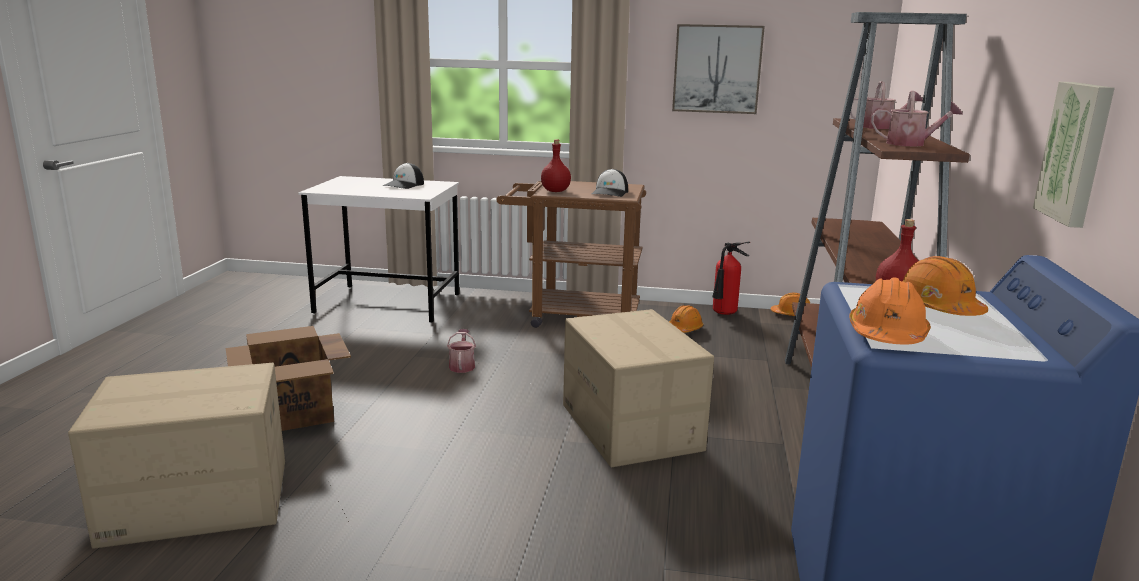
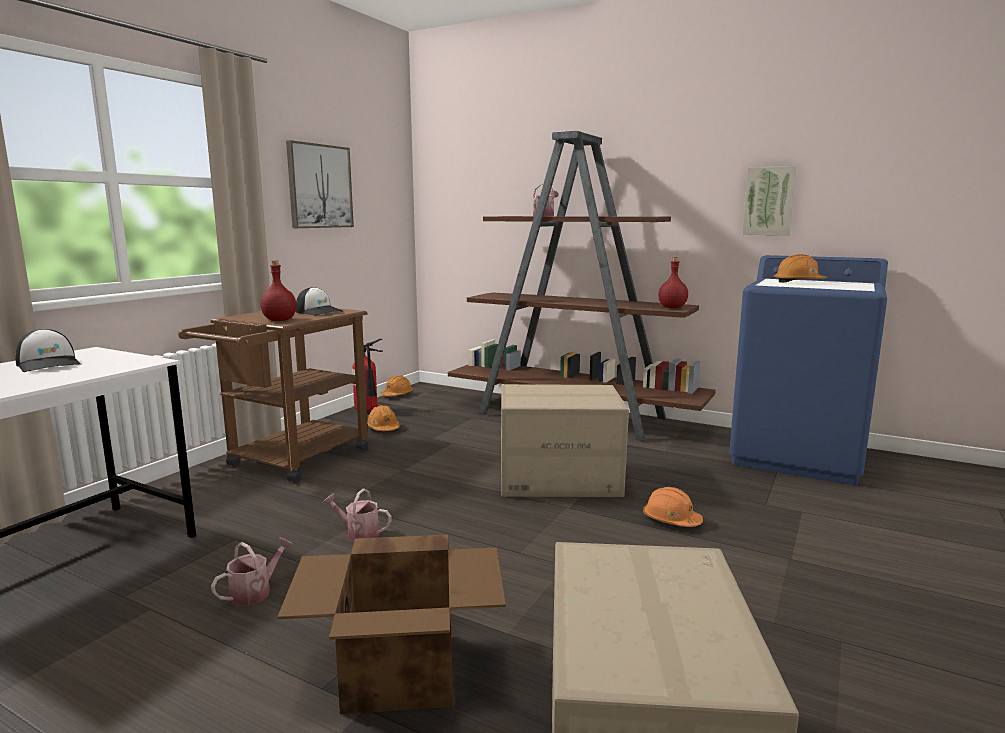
camera: 70 degrees left, 5 degrees down
orange hard hat [849,277,931,344] -> orange hard hat moved to [643,487,703,527]
watering can [871,90,963,147] -> watering can moved to [211,537,294,606]

